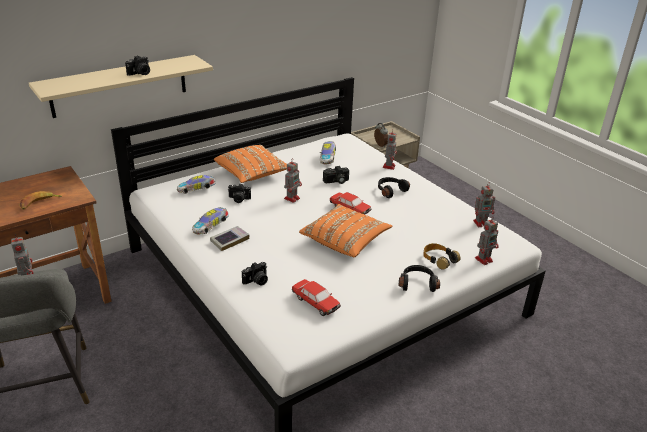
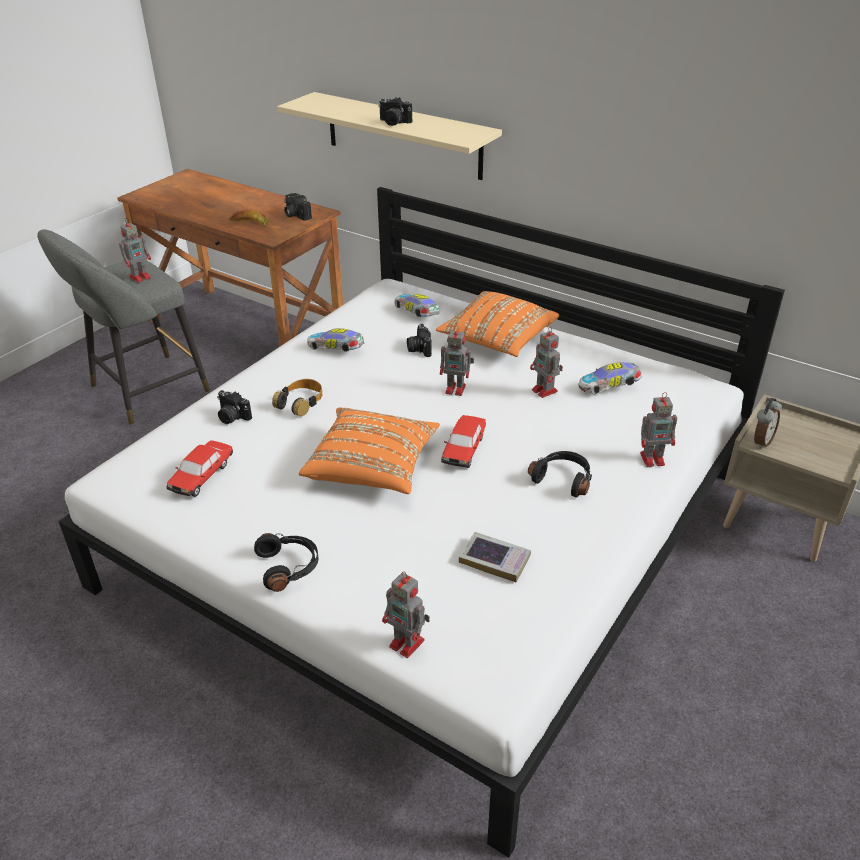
camera: 70 degrees right, 5 degrees up
book [210,226,249,251] -> book moved to [459,532,531,582]
camera [323,166,349,184] -> camera moved to [284,193,312,221]
headphones [423,243,460,270] -> headphones moved to [272,379,322,416]
toy robot [473,182,495,227] -> toy robot moved to [530,327,563,398]

